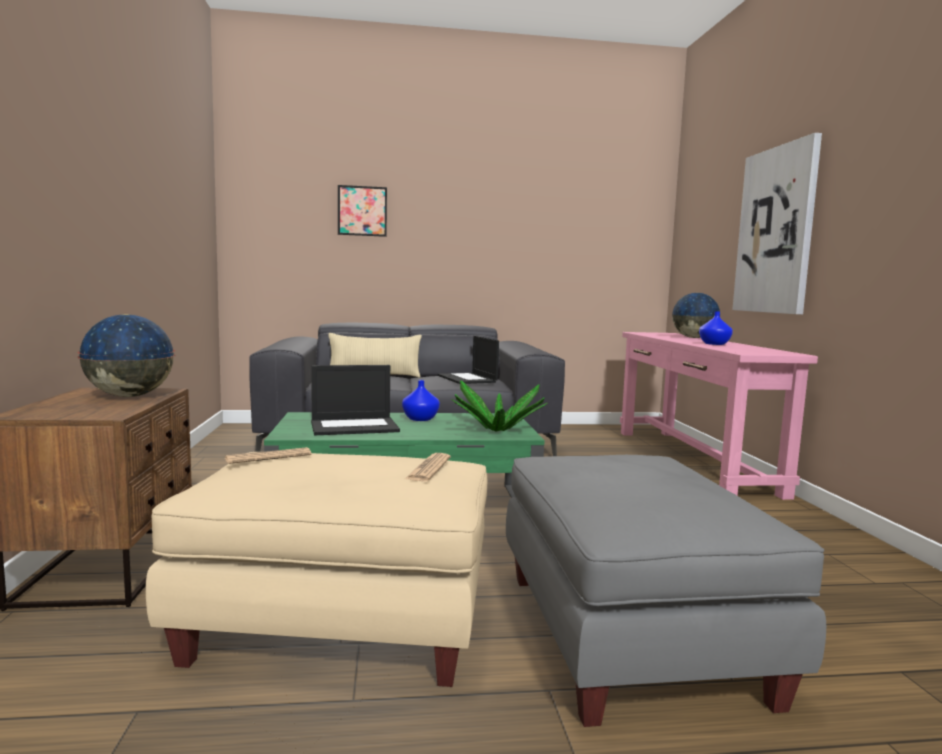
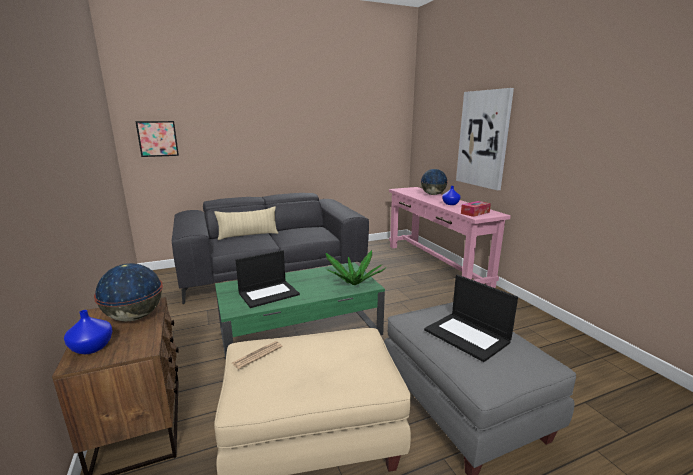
camera: 15 degrees left, 10 degrees up
picture [338,185,387,237] -> picture moved to [135,121,179,157]
blue vase [402,380,440,421] -> blue vase moved to [64,310,113,354]
newspaper [405,453,451,482] -> none
laptop [438,336,499,384] -> laptop moved to [424,275,518,362]
none -> tissue box [461,201,491,217]

